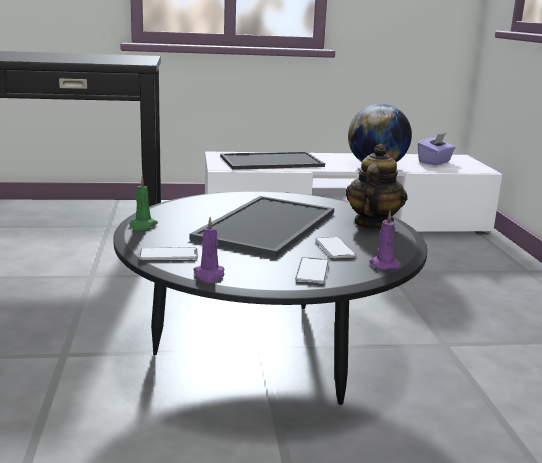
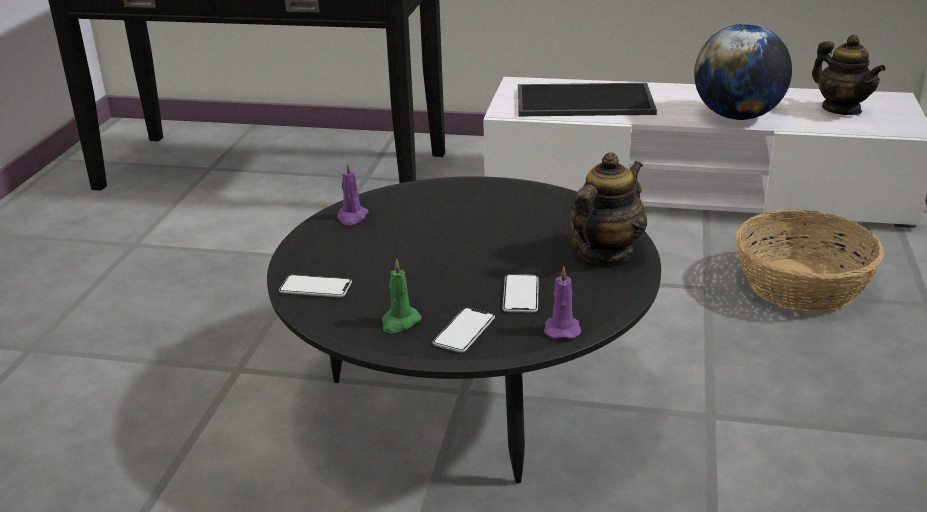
camera: 20 degrees right, 10 degrees up
green candle [129,176,158,231] -> green candle moved to [381,259,421,333]
tray [189,196,334,257] -> none
purple candle [194,217,224,283] -> purple candle moved to [337,162,369,225]
purple tissue box [418,133,456,165] -> teapot [812,35,886,115]
none -> basket [735,210,884,312]

